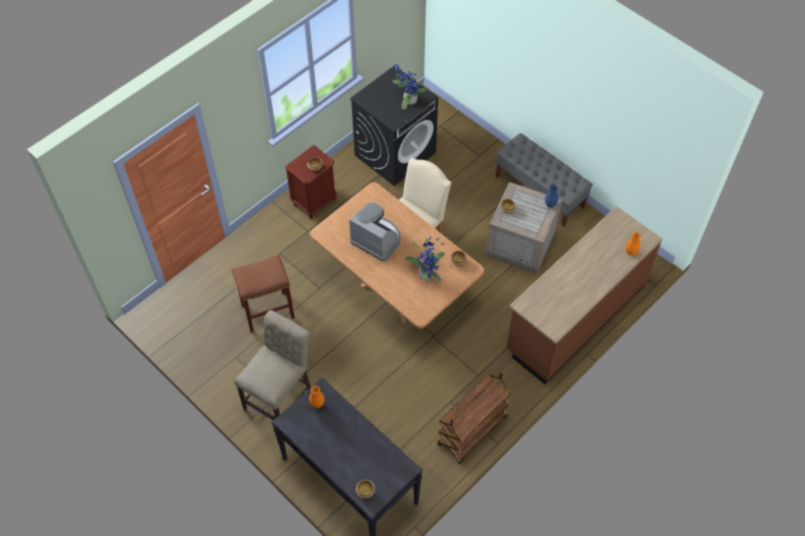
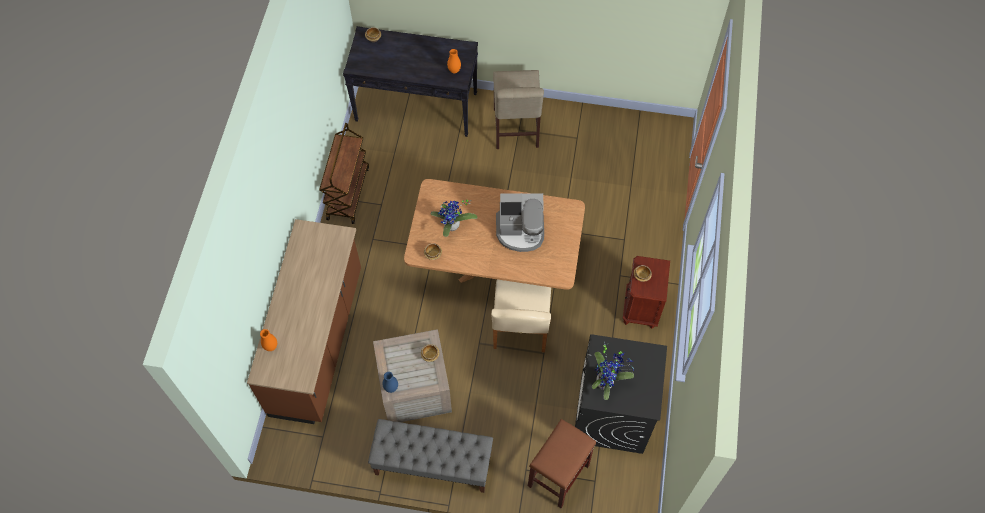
camera: 145 degrees right, 5 degrees up
brown stool [232,254,295,332] -> brown stool moved to [528,419,596,508]

